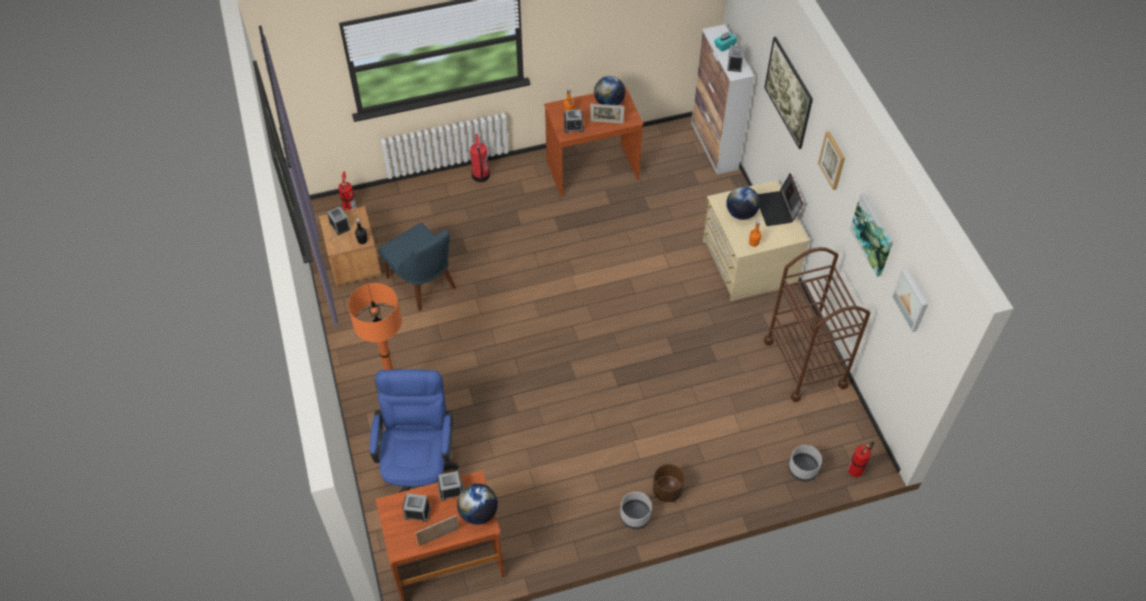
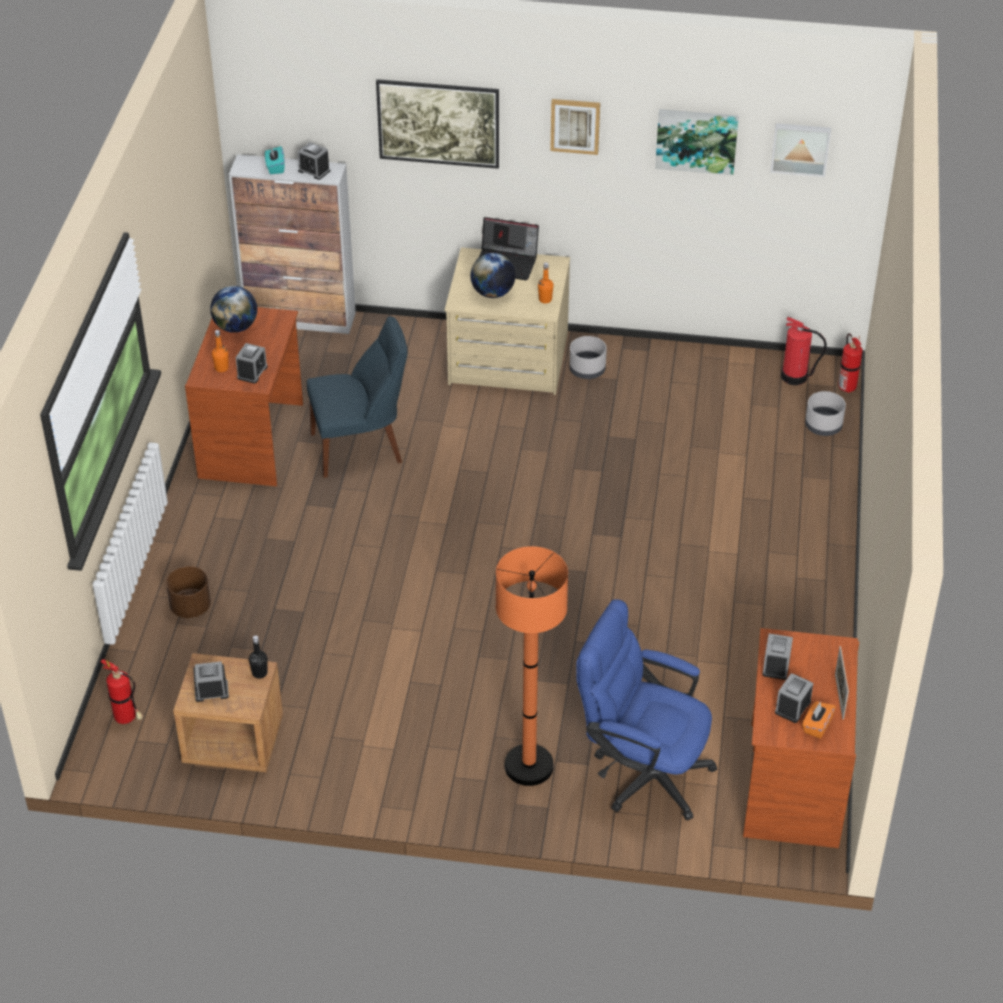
camera: 65 degrees left, 10 degrees down
blue chair [379,223,456,311] -> blue chair moved to [307,317,408,478]
globe [457,484,498,525] -> none
fire extinguisher [470,134,490,182] -> fire extinguisher moved to [781,316,827,385]
picture frame [590,104,624,123] -> none
grey planter [620,492,652,529] -> grey planter moved to [569,336,607,379]
brown planter [653,464,685,502] -> brown planter moved to [166,566,211,618]
brown cart [764,247,870,402] -> none
none -> orange tissue box [802,701,836,739]

